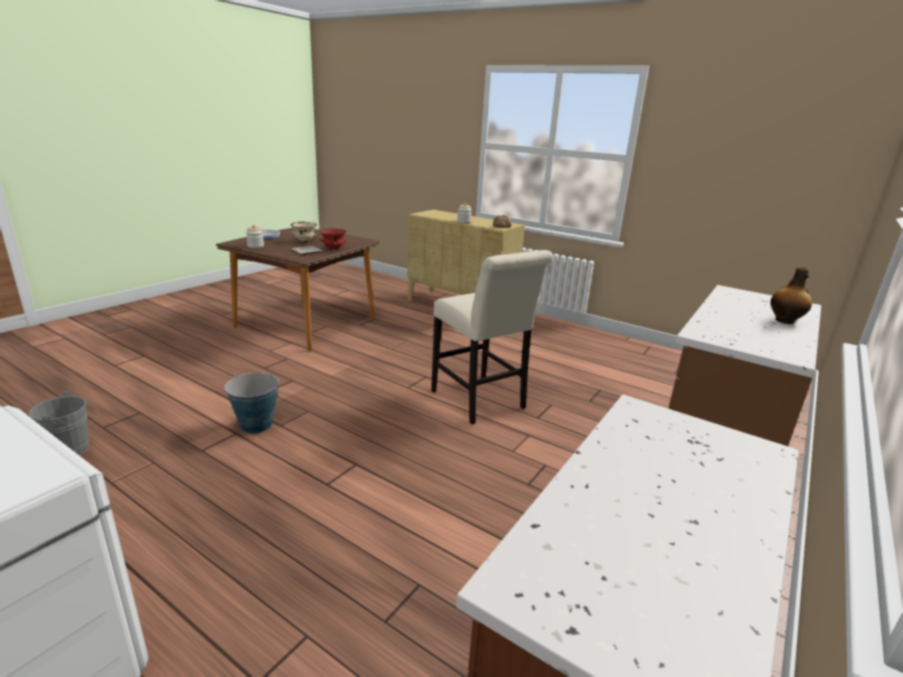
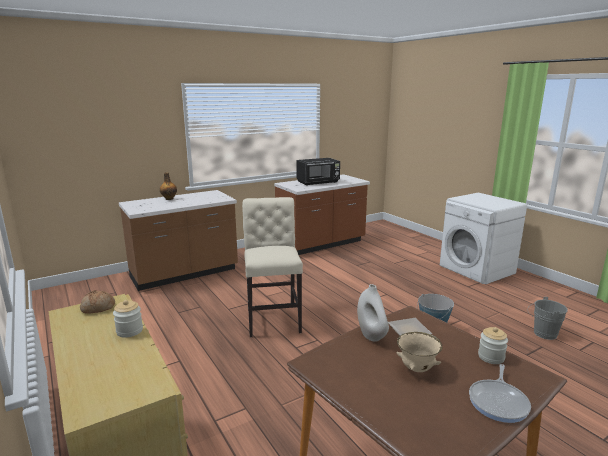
camera: 155 degrees left, 5 degrees down
red bowl [319,228,346,249] -> white vase [357,284,389,342]
none -> black microwave [296,158,340,186]

